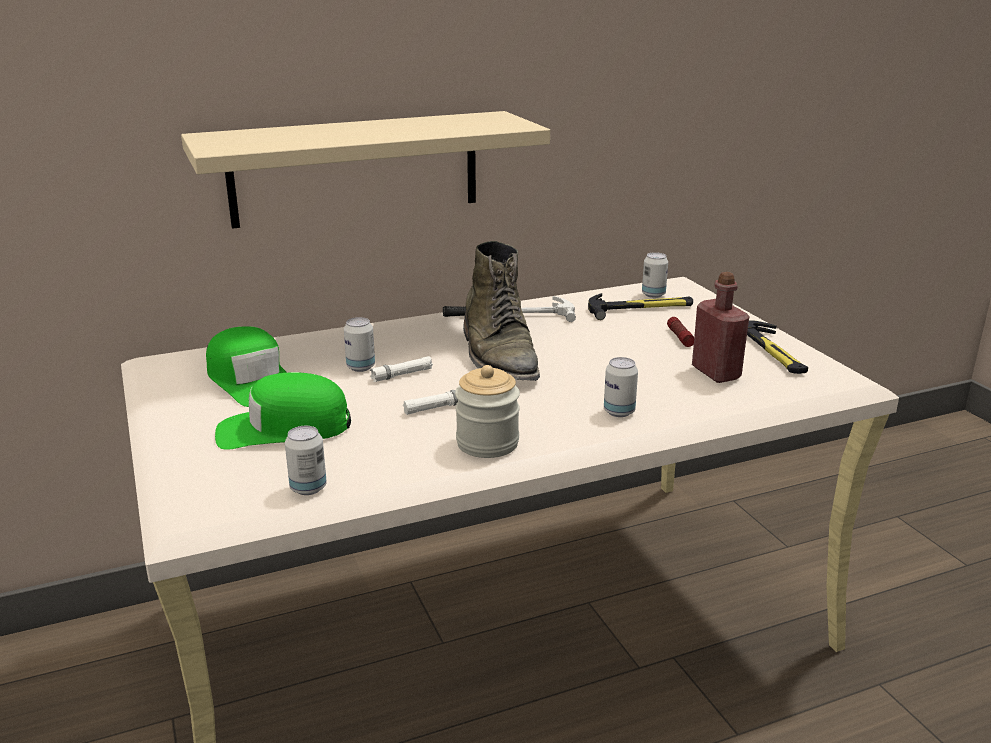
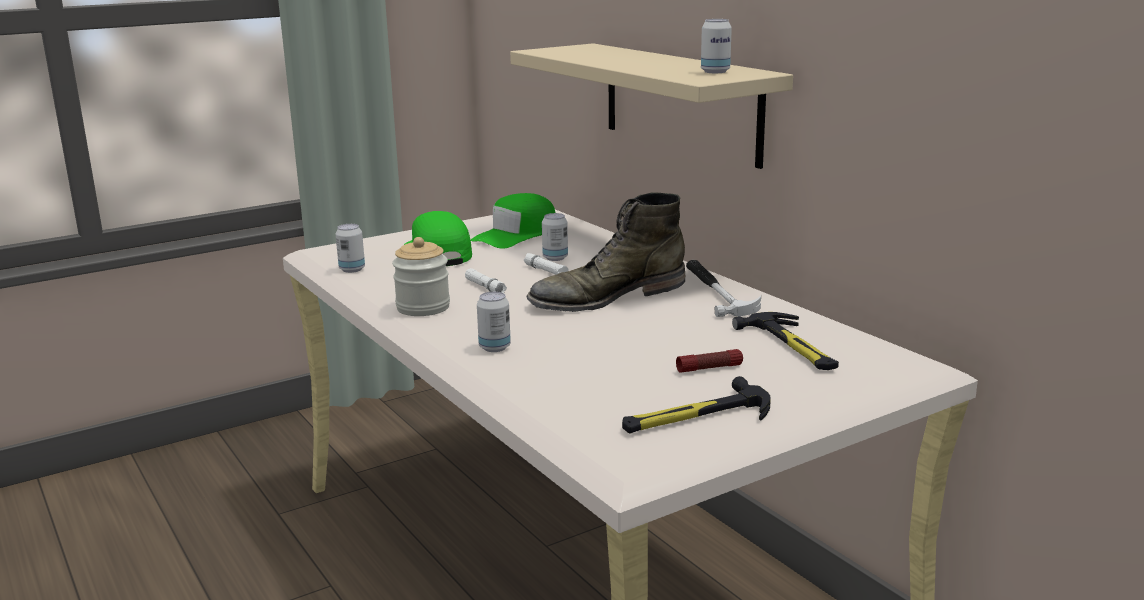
camera: 80 degrees right, 5 degrees down
can [642,252,668,298] -> can moved to [701,19,732,73]
red bottle [692,272,750,383] -> none

